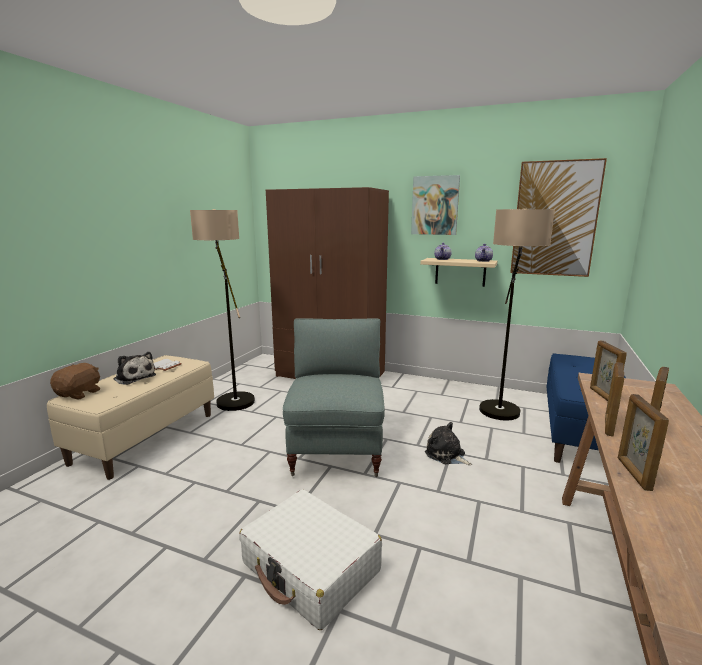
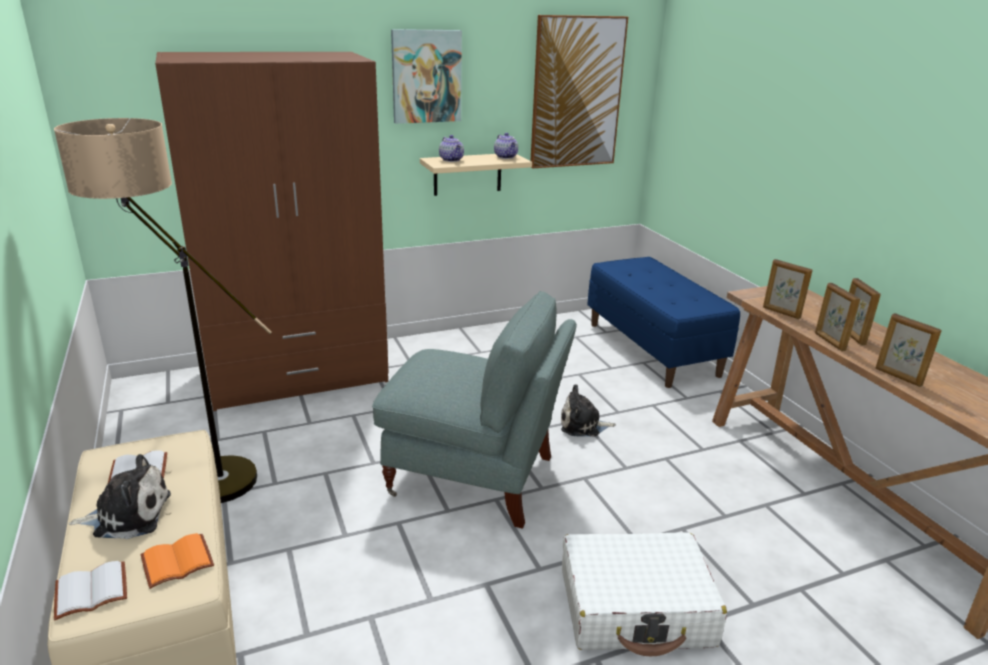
camera: 45 degrees left, 10 degrees up
brown plush toy [50,363,100,399] -> white book [54,561,127,620]
grey armchair [283,318,385,477] -> grey armchair turned 150 degrees clockwise [372,291,577,529]
floor lamp [479,208,555,421] -> none
none -> orange book [140,533,214,589]

